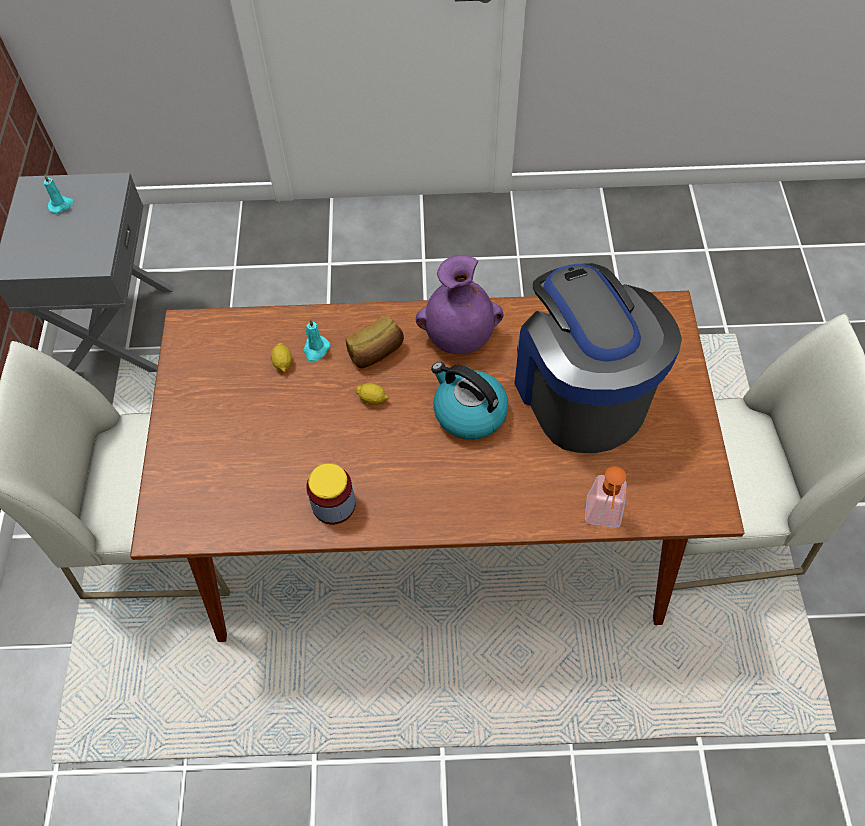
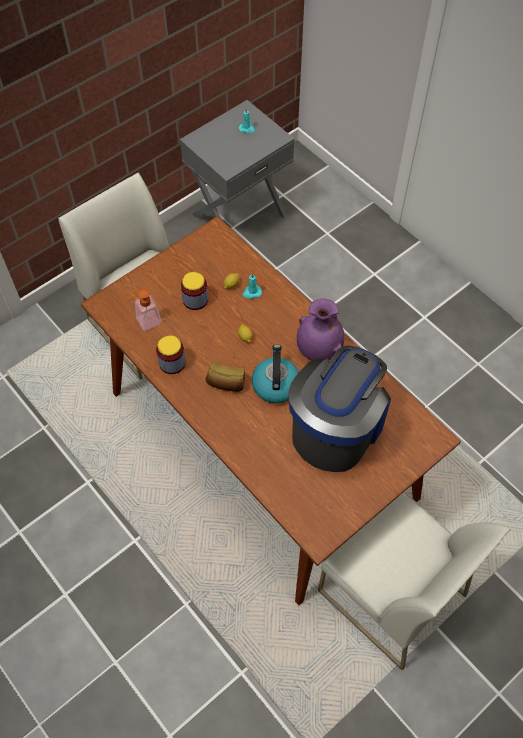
camera: 50 degrees right, 0 degrees up
bread [346,315,404,368] -> bread moved to [206,362,245,392]
soap dispenser [585,466,627,528] -> soap dispenser moved to [125,289,162,331]
none -> jar [181,272,208,310]

